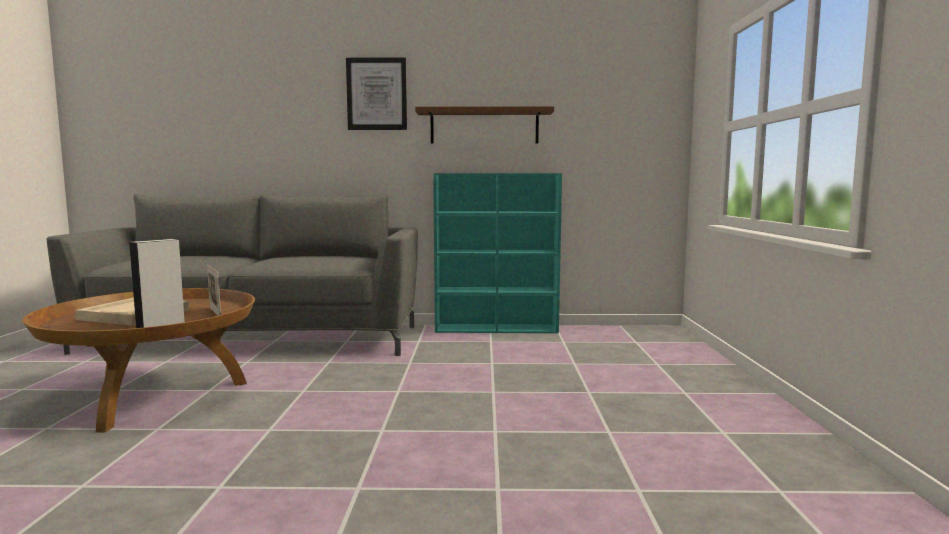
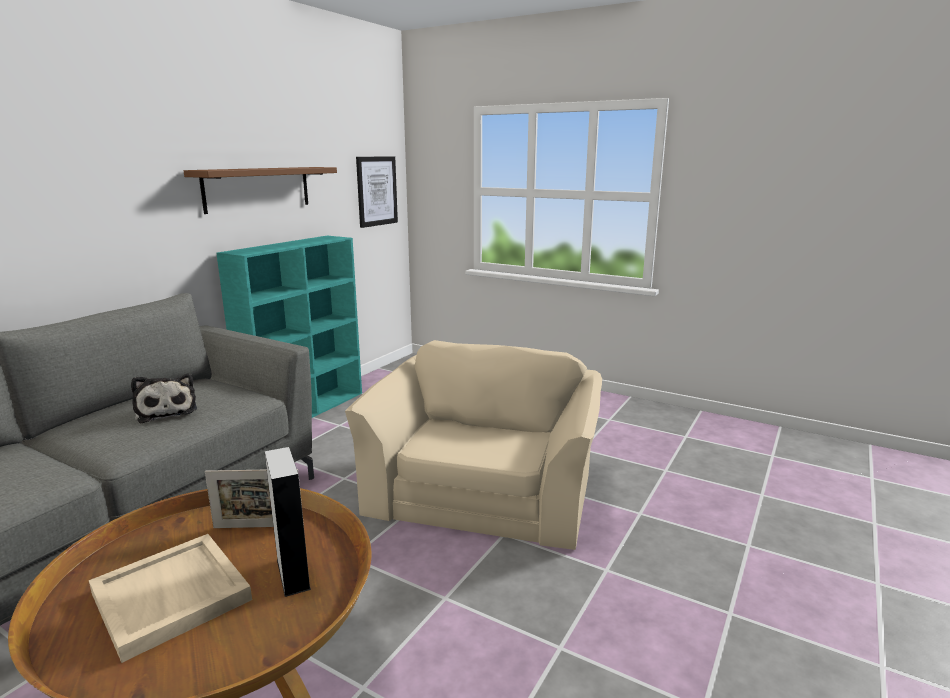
camera: 60 degrees left, 10 degrees up
picture [346,57,407,130] -> picture moved to [356,156,398,228]
none -> plush toy [131,374,197,423]
none -> beige armchair [345,340,602,550]

